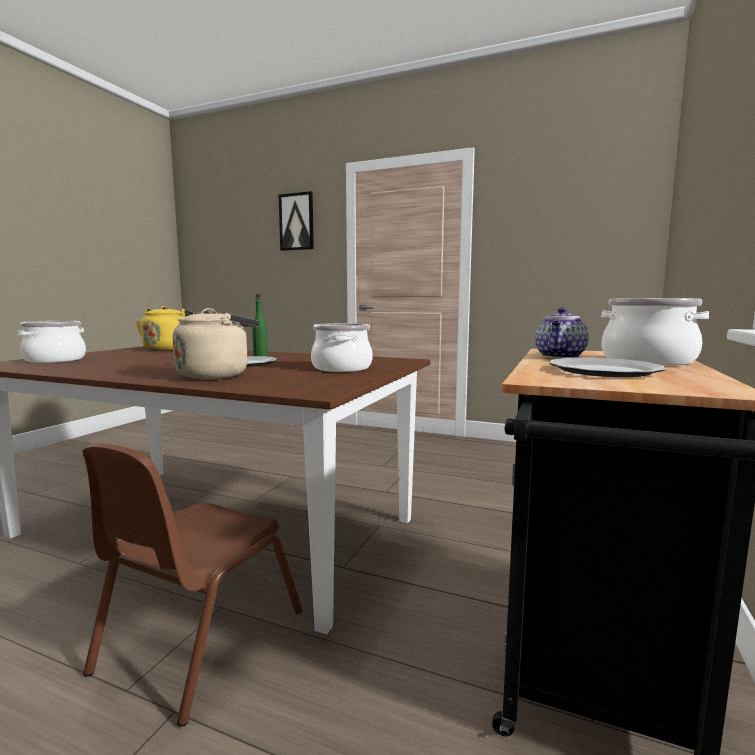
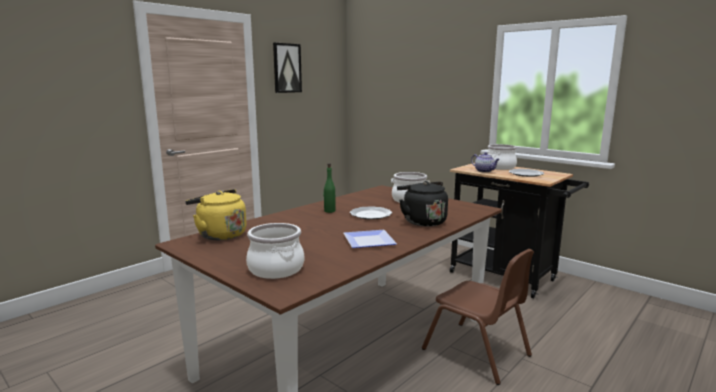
camera: 70 degrees left, 5 degrees up
beige kettle [173,308,260,379] -> black kettle [397,181,448,227]
picture [279,191,314,251] -> picture moved to [273,43,302,93]
none -> plate [343,230,397,248]

